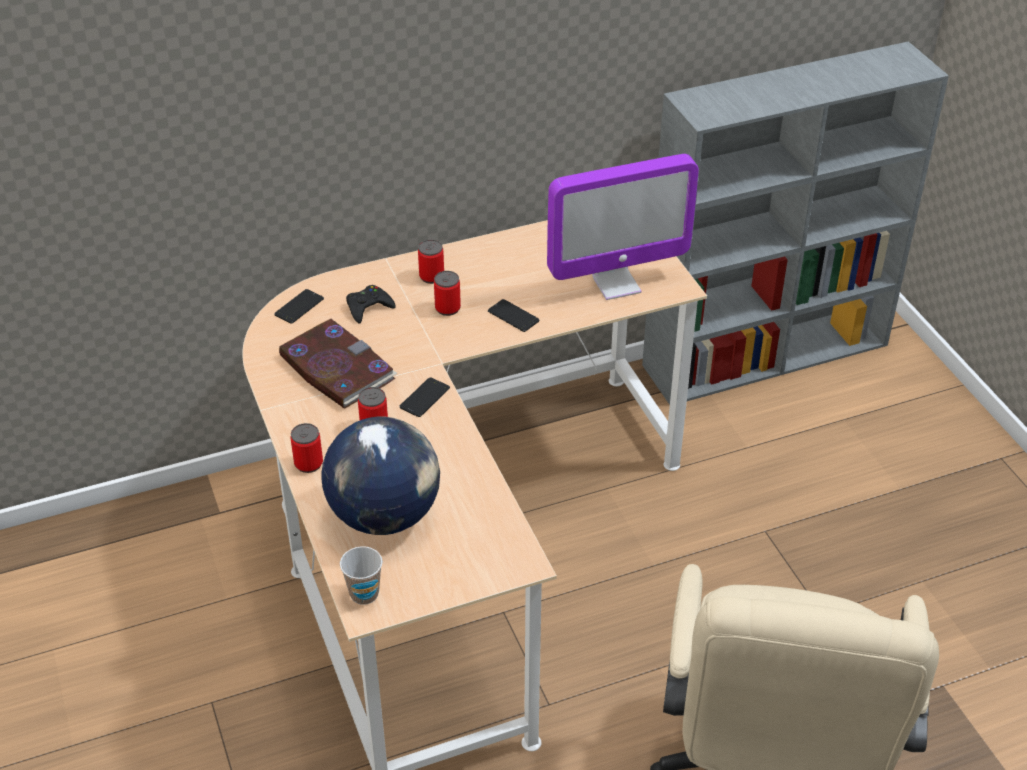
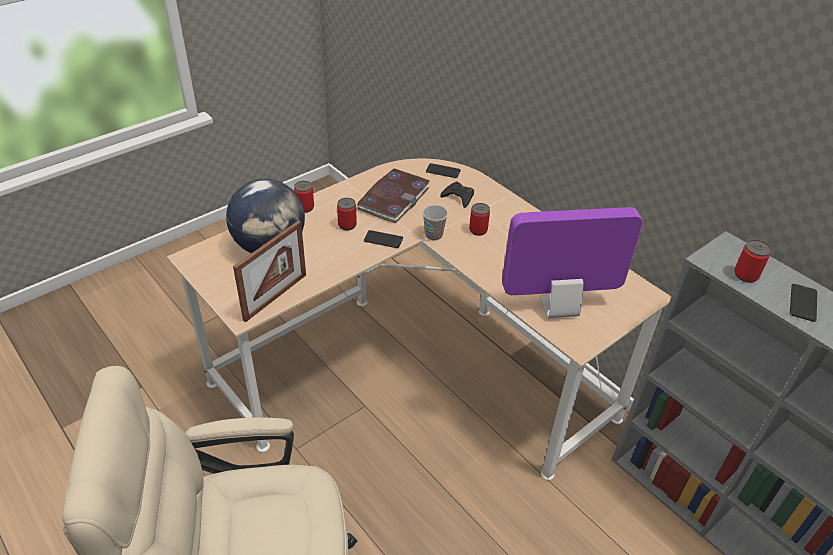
camera: 70 degrees right, 0 degrees up
cup [340,546,382,605] -> cup moved to [423,205,448,241]
can [418,240,444,284] -> can moved to [734,240,771,283]
phone [488,299,539,332] -> phone moved to [790,284,817,322]
monitor [547,154,699,300] -> monitor turned 120 degrees clockwise [502,207,643,318]
none -> picture frame [233,220,306,322]

